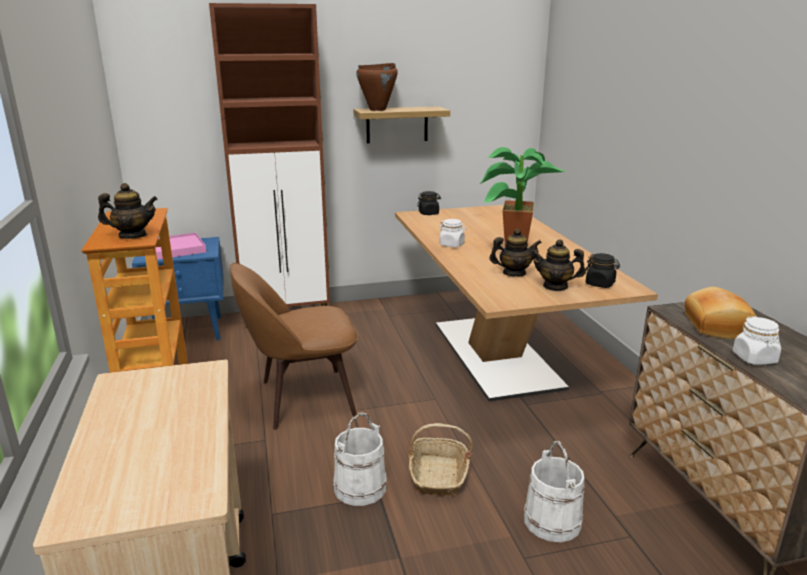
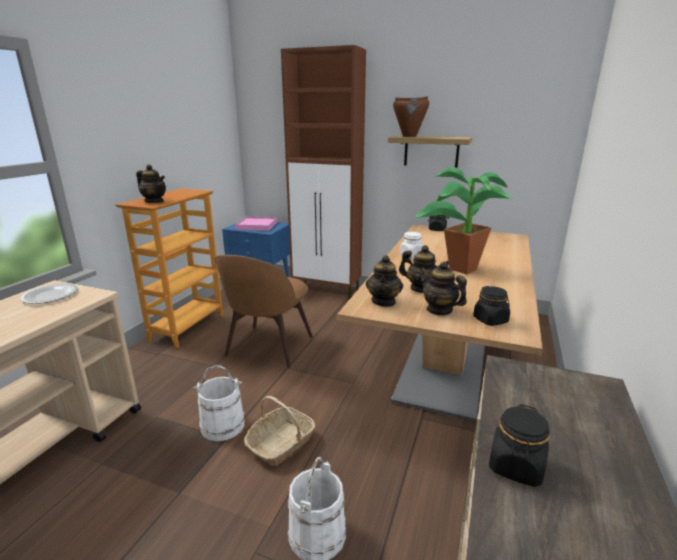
camera: 35 degrees right, 0 degrees up
brown chair [230,263,358,430] -> brown chair turned 90 degrees counterclockwise [215,255,313,367]
bread [685,287,757,339] -> none
white jar [733,316,781,365] -> black jar [489,404,550,487]
none -> plate [20,283,78,304]
none -> teapot [366,255,403,307]

